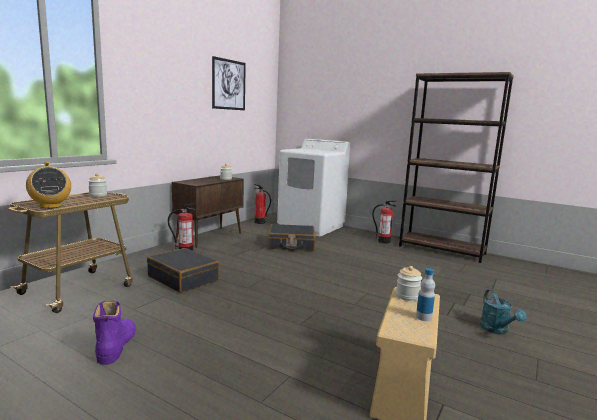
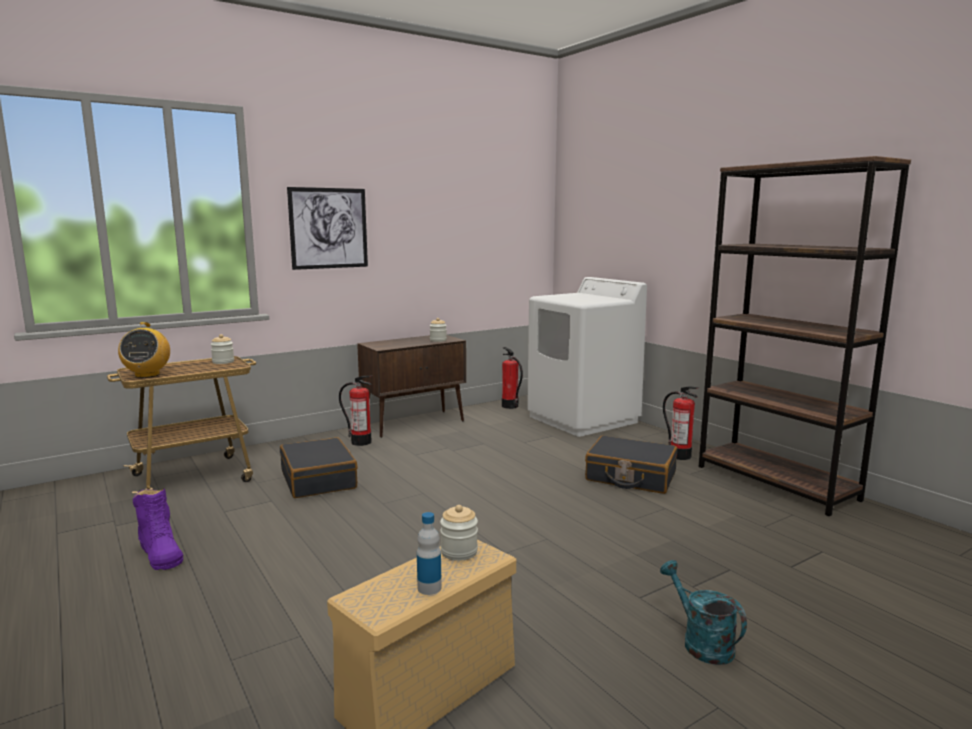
camera: 25 degrees right, 0 degrees up
purple boot [93,301,136,365] -> purple boot turned 120 degrees clockwise [133,488,183,570]
picture [212,56,246,110] -> picture moved to [287,187,368,270]
black suitcase [268,224,315,251] -> black suitcase moved to [585,435,677,494]
turquoise watering can [480,290,527,335] -> turquoise watering can turned 135 degrees clockwise [660,560,747,665]

